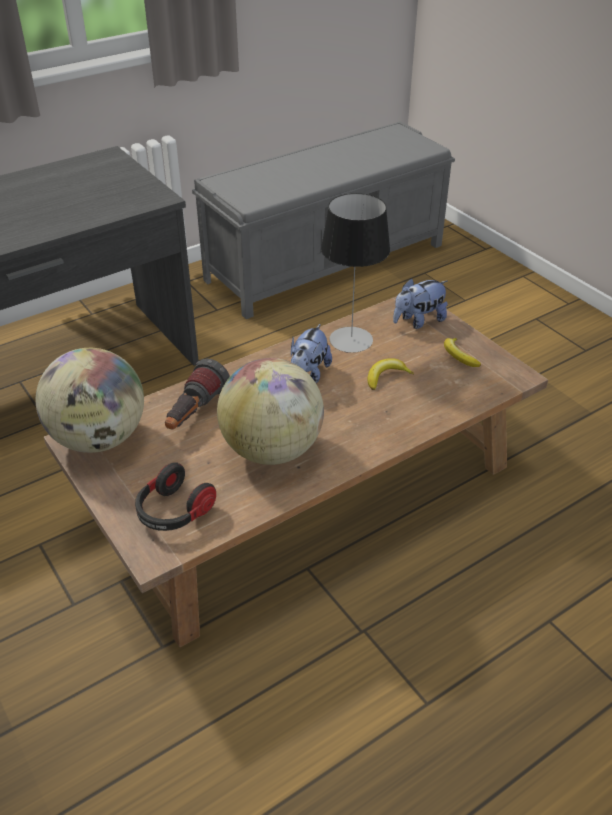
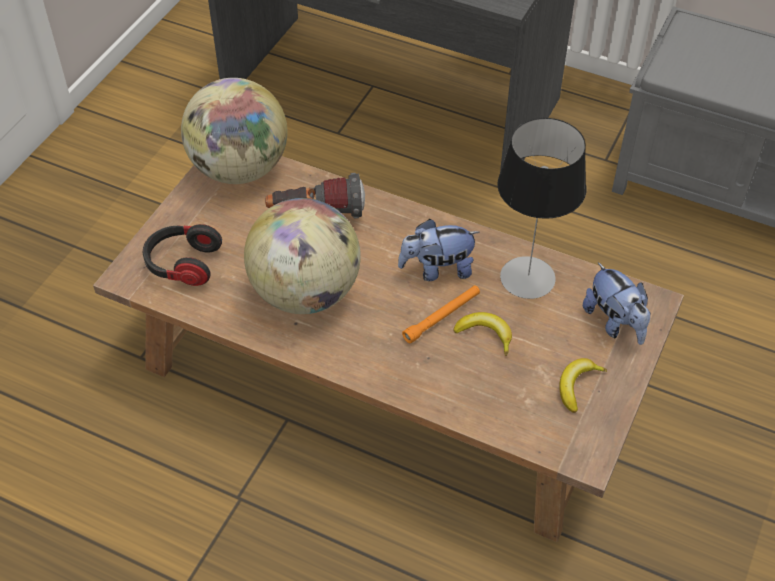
camera: 60 degrees right, 10 degrees up
plush toy [393,278,448,329] -> plush toy turned 150 degrees counterclockwise [583,262,650,345]
none -> orange flashlight [402,285,480,343]

